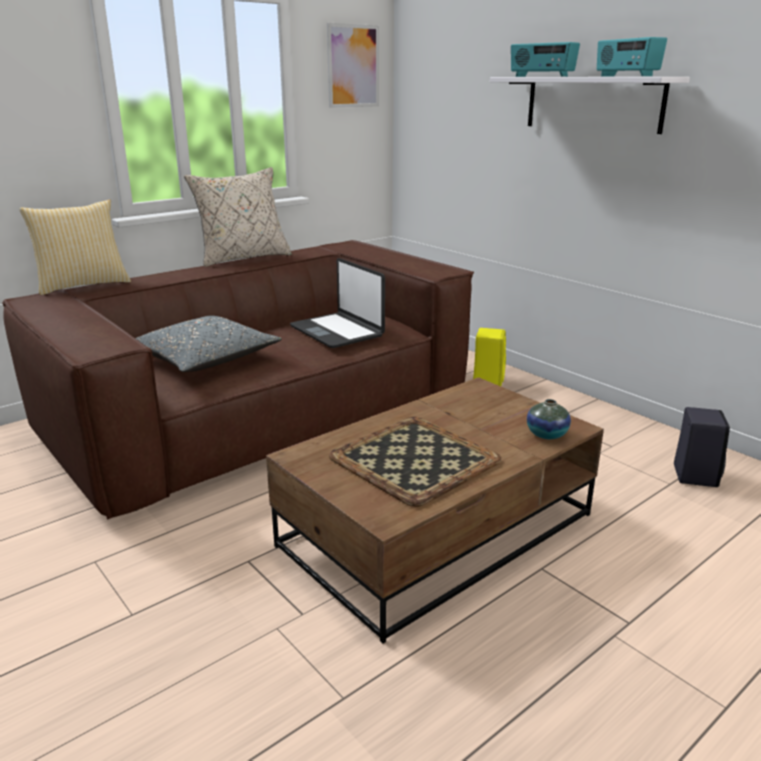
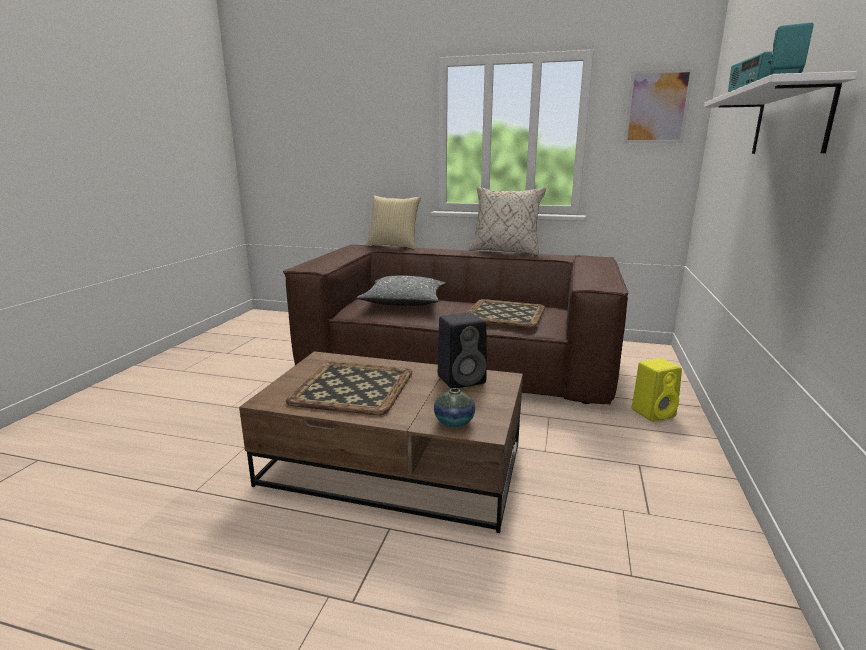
camera: 55 degrees right, 5 degrees down
laptop [290,258,385,348] -> tray [466,299,545,328]
black speaker [674,407,730,487] -> black speaker moved to [438,312,487,388]

